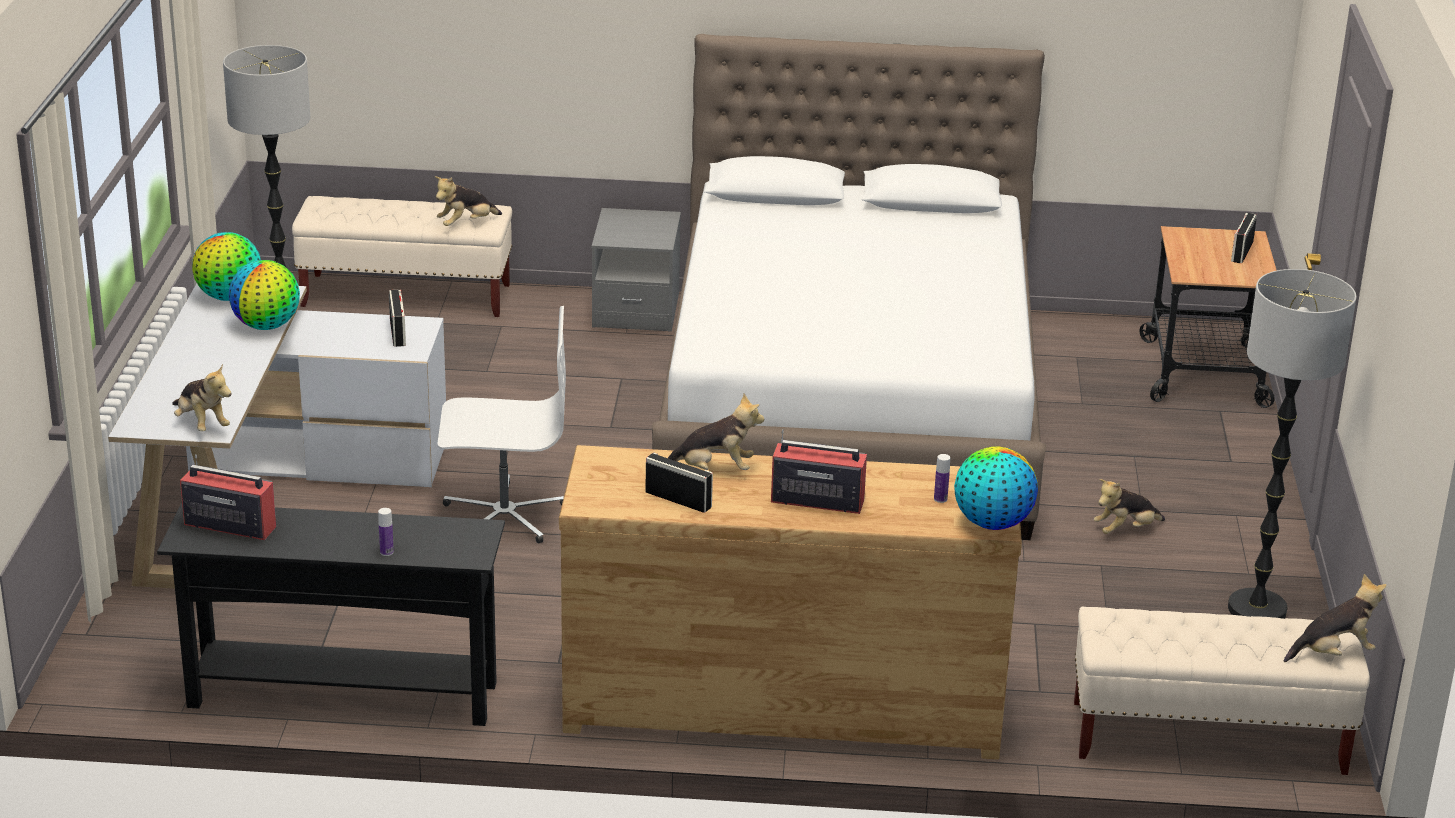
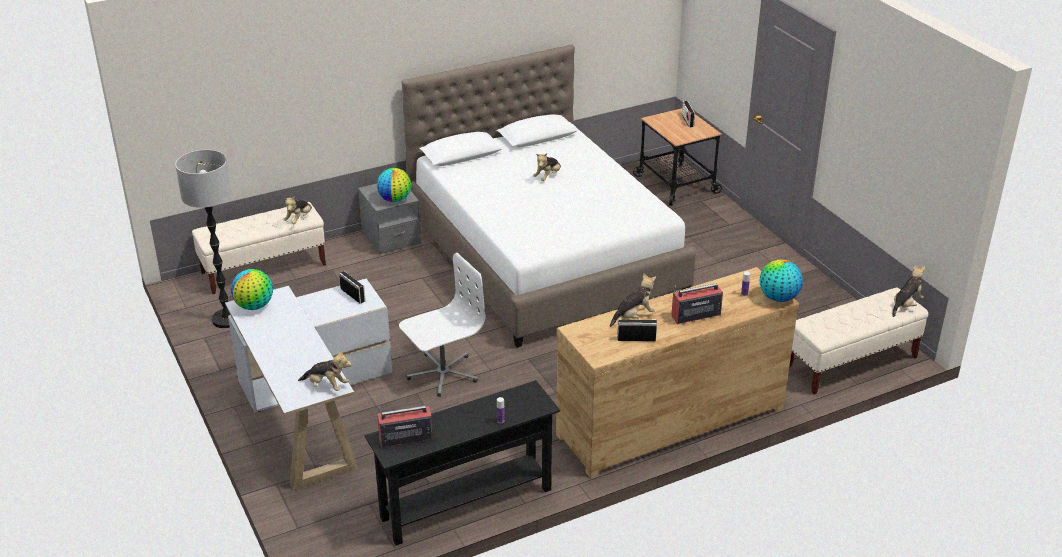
camera: 30 degrees left, 5 degrees up
globe [229,260,300,330] -> globe moved to [377,168,411,202]
plush toy [1094,479,1165,534] -> plush toy moved to [533,153,561,181]
floor lamp [1228,269,1357,619] -> none

